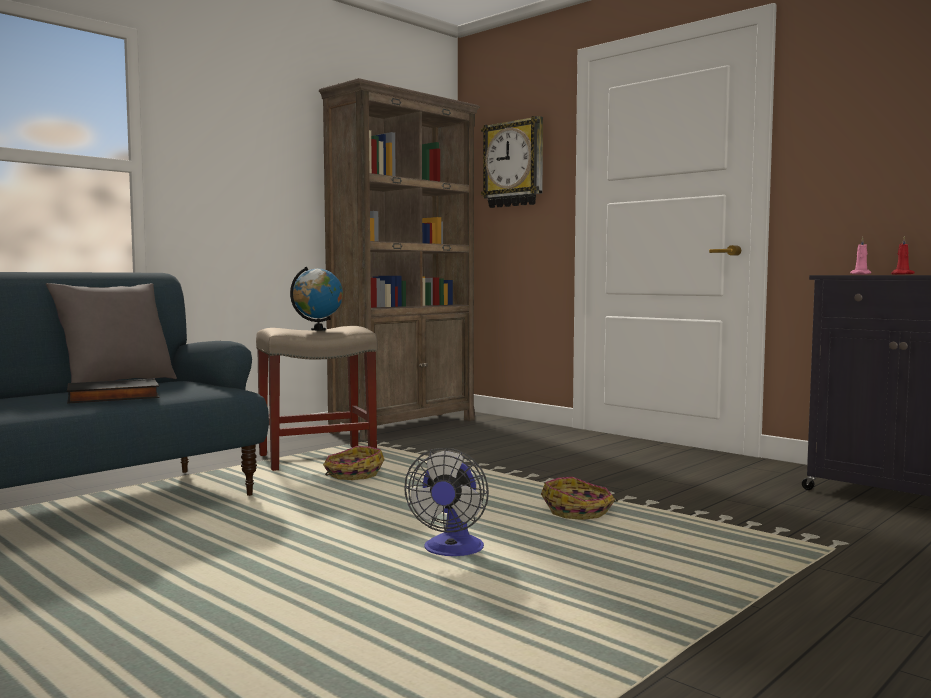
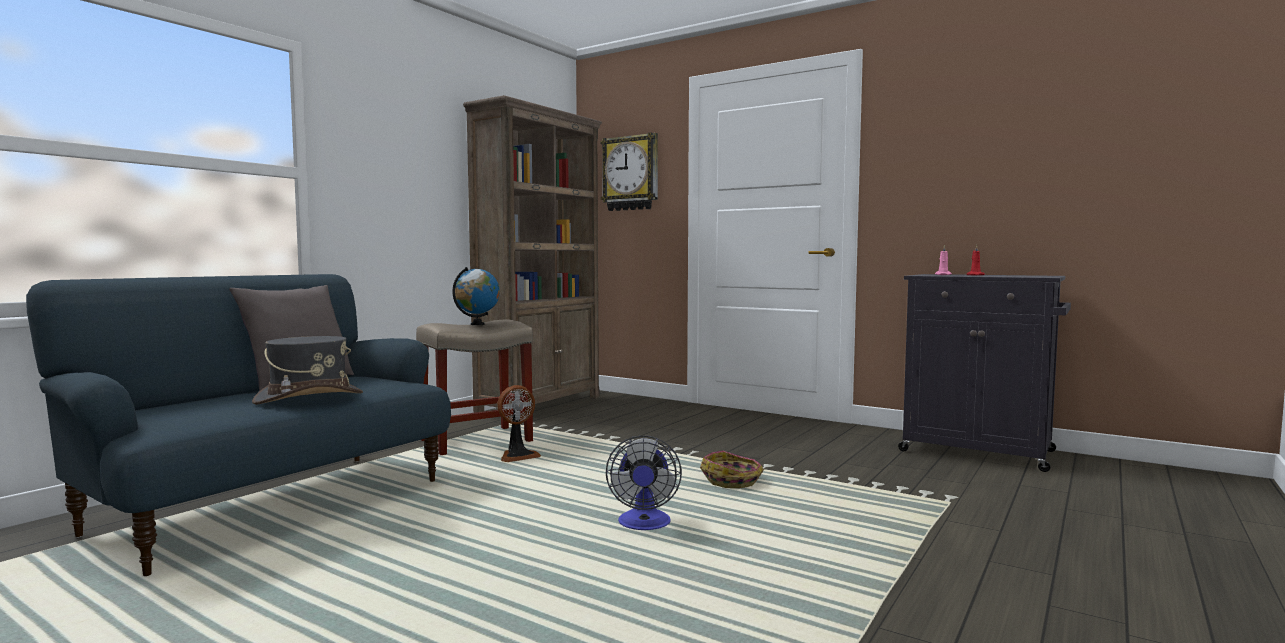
camera: 10 degrees left, 0 degrees up
black book [67,379,160,404] -> grey hat [252,336,363,405]
basket [323,446,385,480] -> fan [497,385,541,462]

